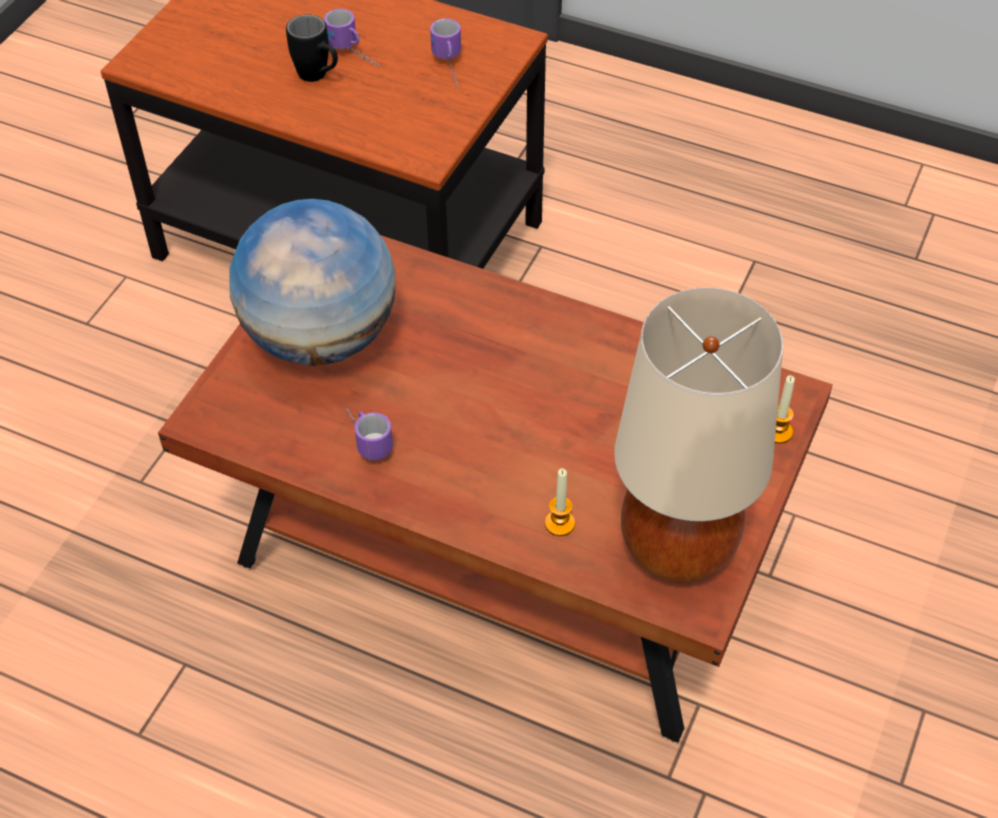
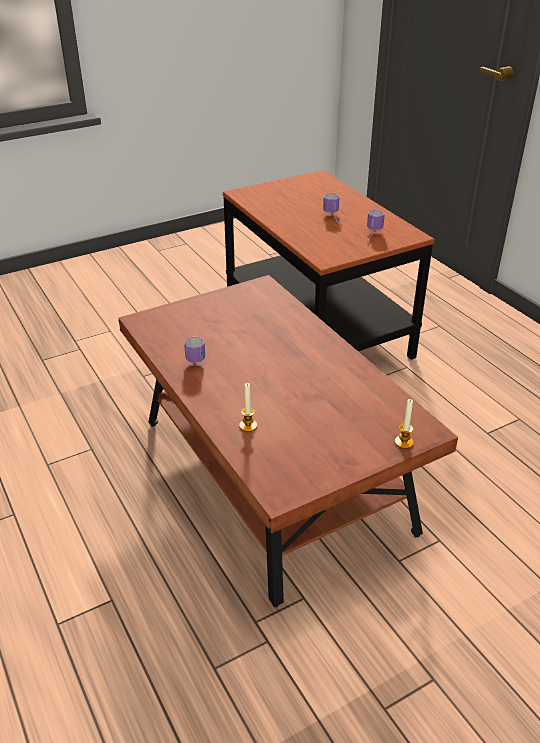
camera: 35 degrees right, 15 degrees down
globe [229,199,396,366] -> none
black mug [286,14,338,82] -> none
beige table lamp [614,288,783,583] -> none

